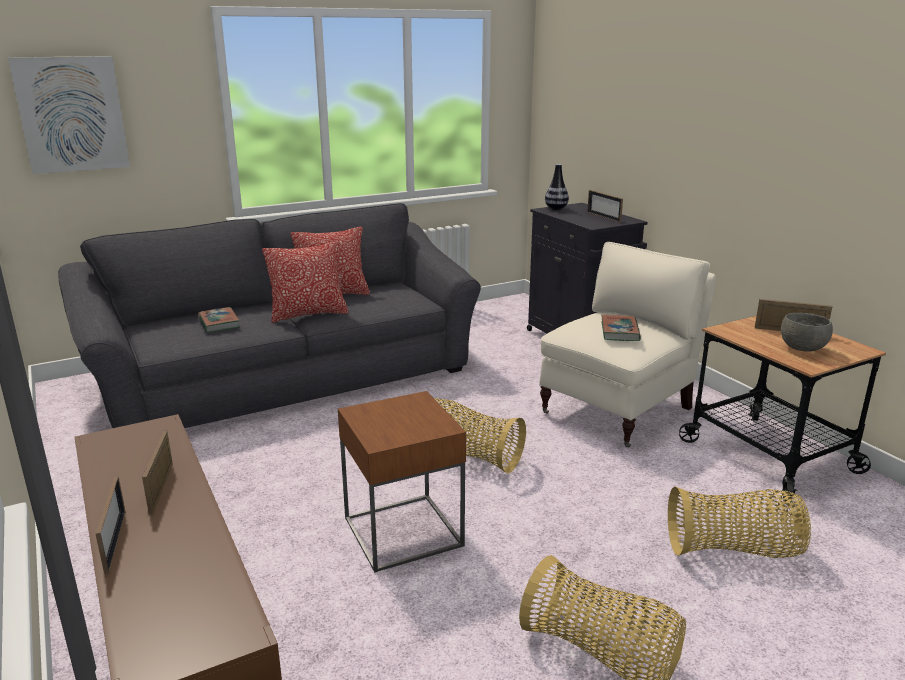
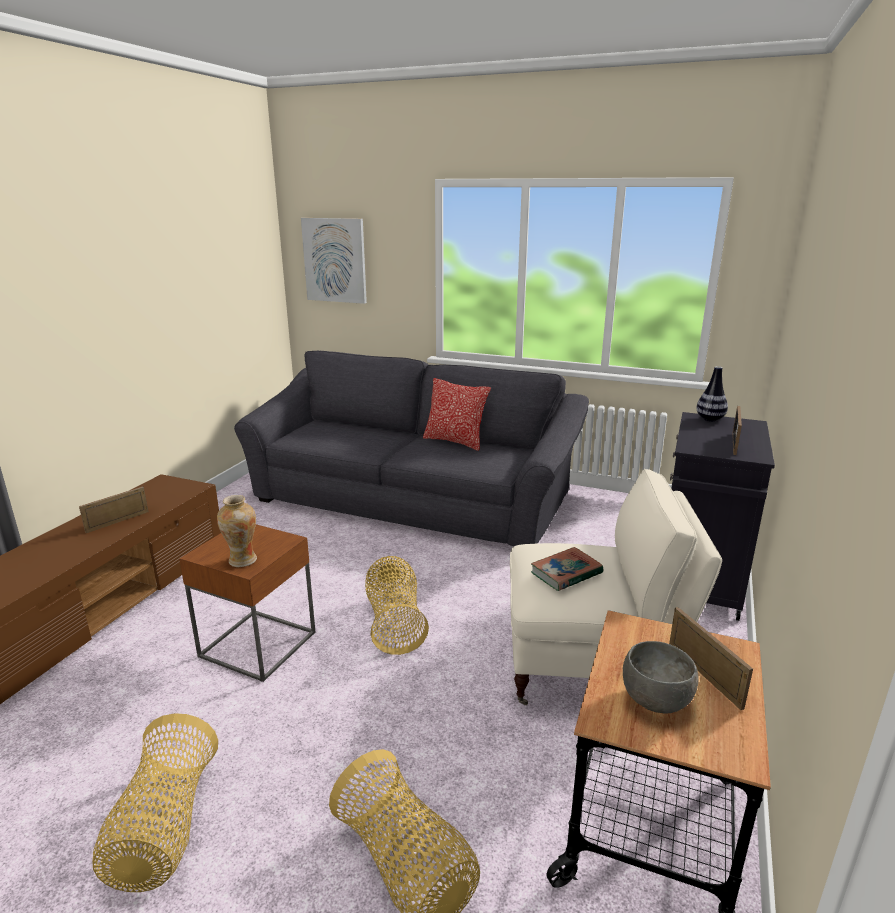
camera: 50 degrees right, 0 degrees up
picture frame [96,476,126,574] -> none
book [198,307,240,333] -> none
pillow [262,241,348,323] -> none
none -> vase [217,495,257,567]

